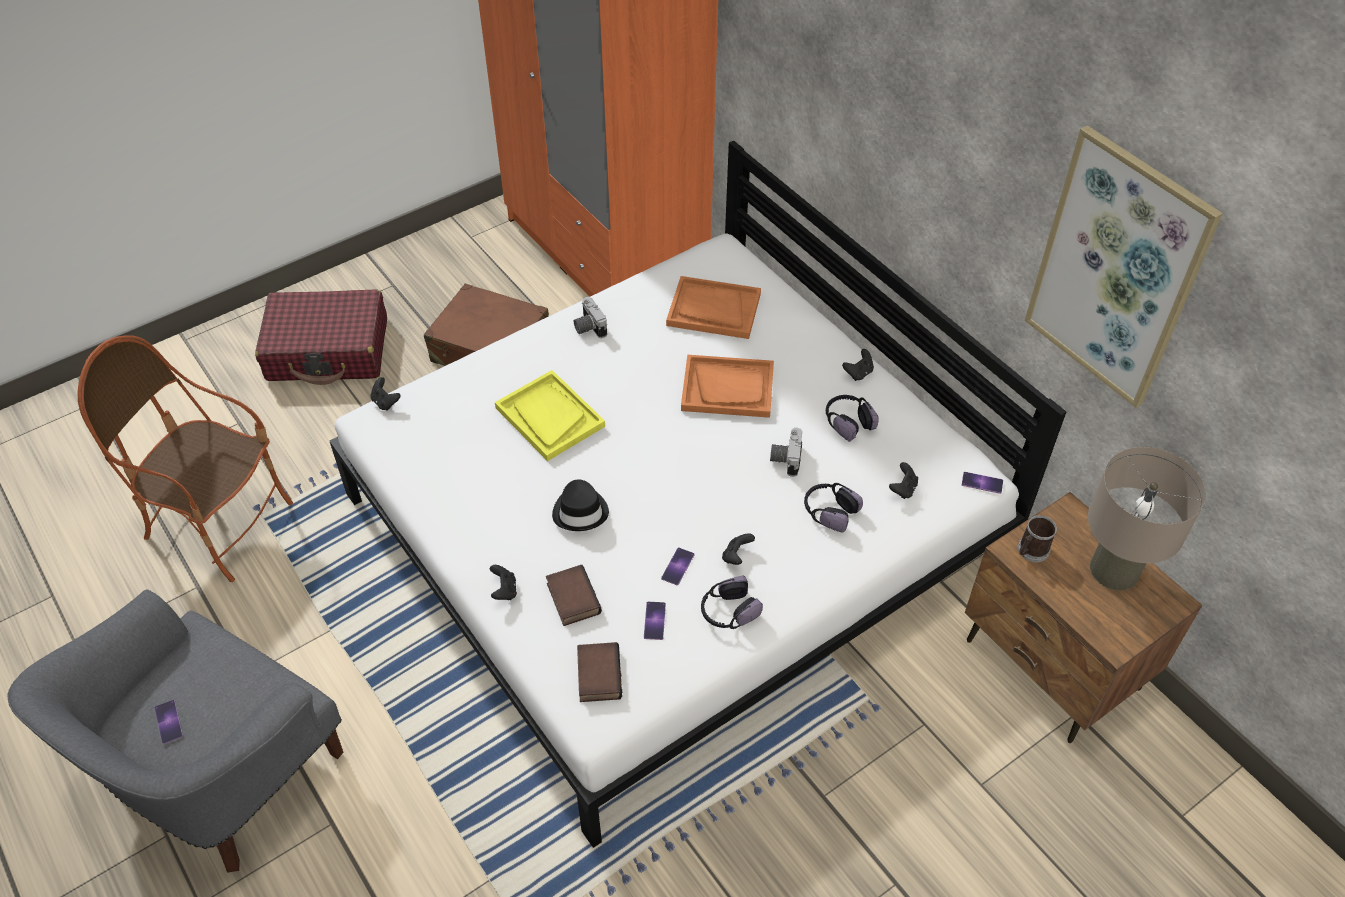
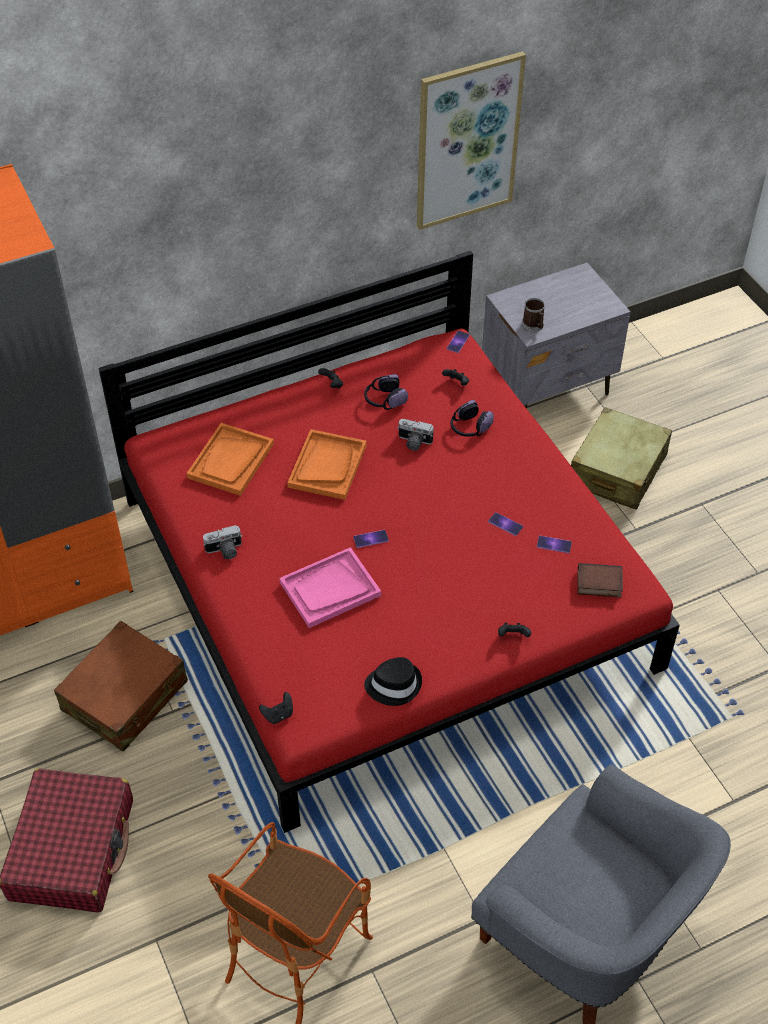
camera: 80 degrees left, 0 degrees up
phone [154,700,183,744] -> phone moved to [353,530,389,548]
white bed [329,141,1066,848] -> red bed [98,251,680,833]
yellow tray [495,370,605,461] -> pink tray [279,547,381,628]
book [546,565,602,626] -> none
black hat [552,479,609,531] -> black hat moved to [364,657,422,706]
headphones [701,576,763,629] -> none
black game controller [722,533,755,565] -> none
brown nightstand [965,492,1202,743] -> grey nightstand [482,262,631,409]
beige table lamp [1088,447,1206,591] -> none
none -> beige suitcase [571,407,672,510]

